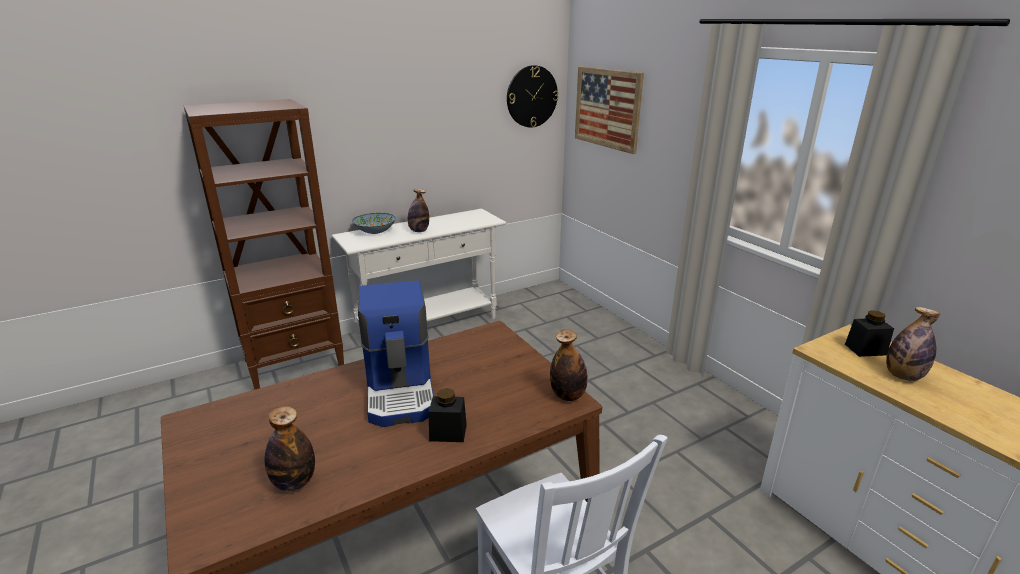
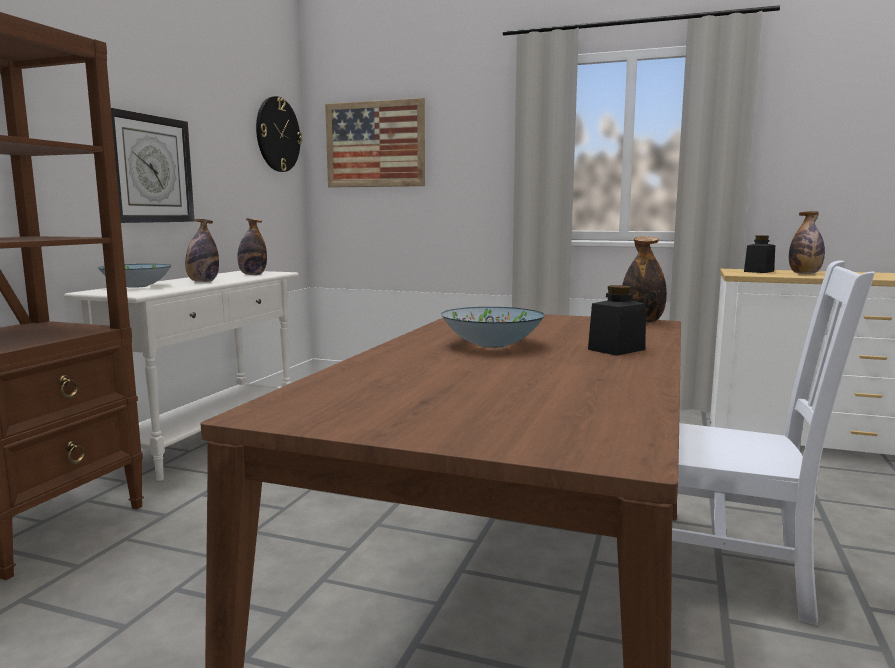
camera: 40 degrees left, 15 degrees down
bottle [265,406,315,491] -> bottle moved to [237,218,267,275]
coffee machine [358,281,434,427] -> bowl [441,307,545,348]
none -> wall clock [111,108,195,223]

